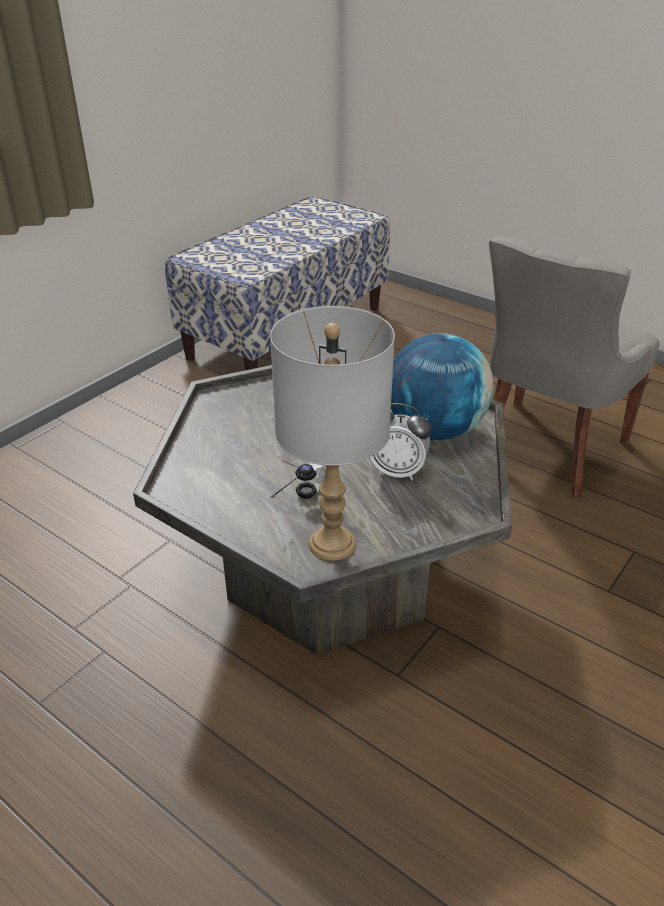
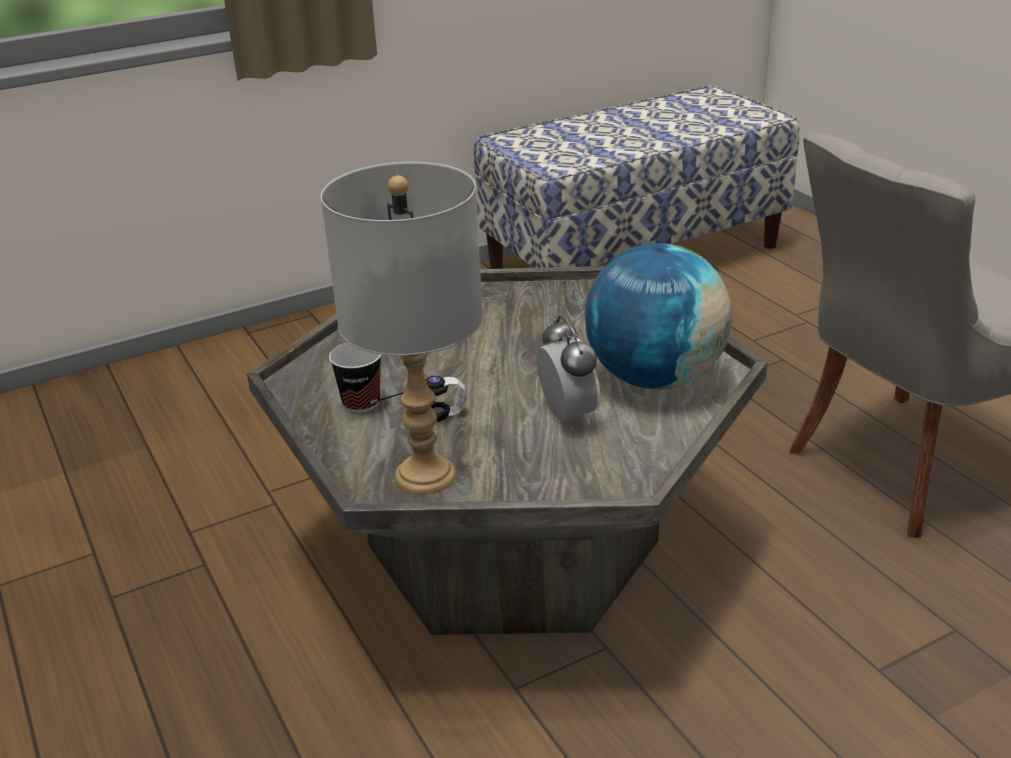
camera: 25 degrees right, 5 degrees down
alarm clock [370,403,431,481] -> alarm clock turned 150 degrees counterclockwise [536,316,600,424]
none -> cup [329,343,381,413]

